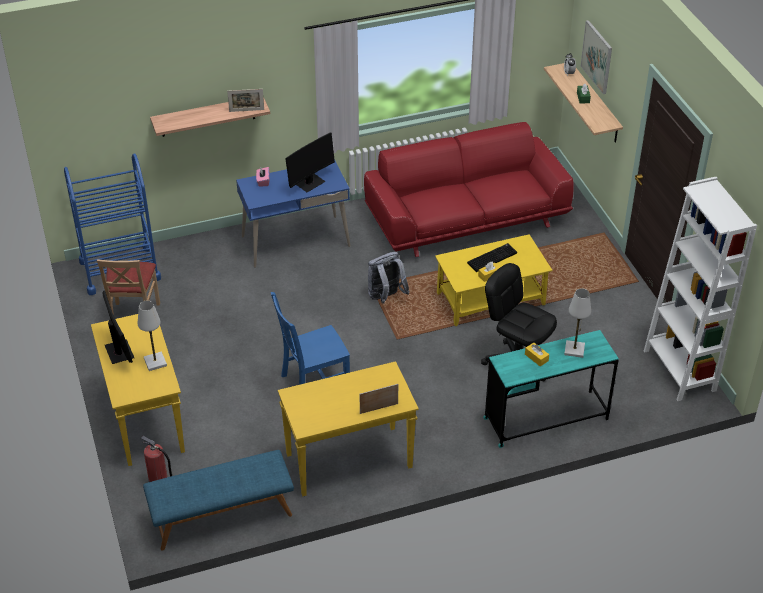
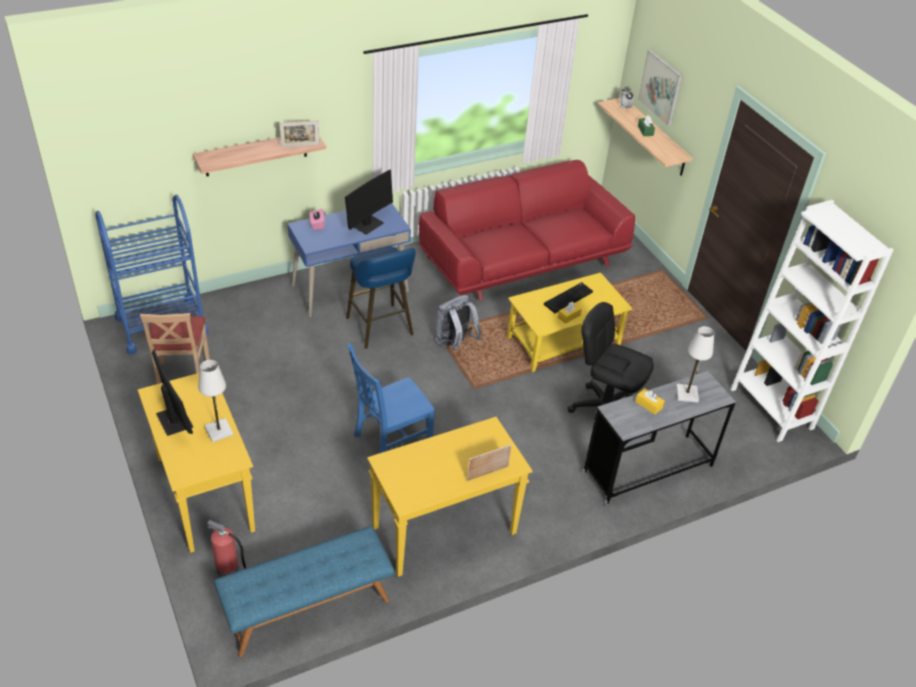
camera: 10 degrees left, 0 degrees up
turquoise desk [483,330,619,448] -> grey desk [582,371,736,505]
none -> blue stool [346,247,416,349]

